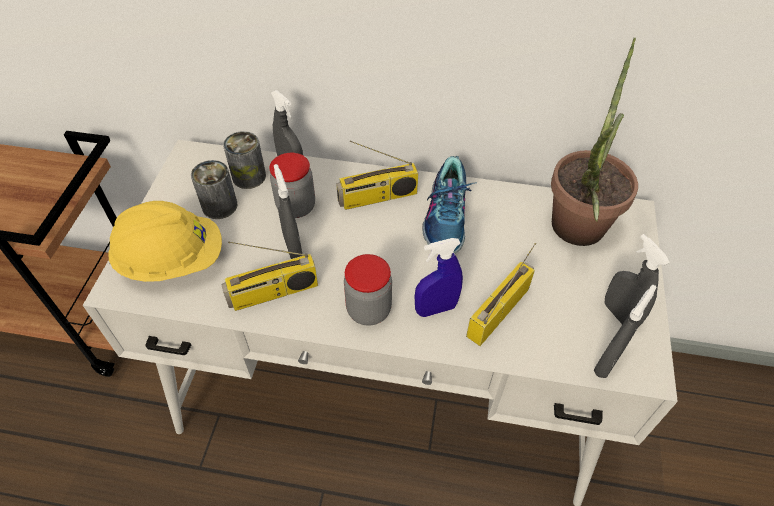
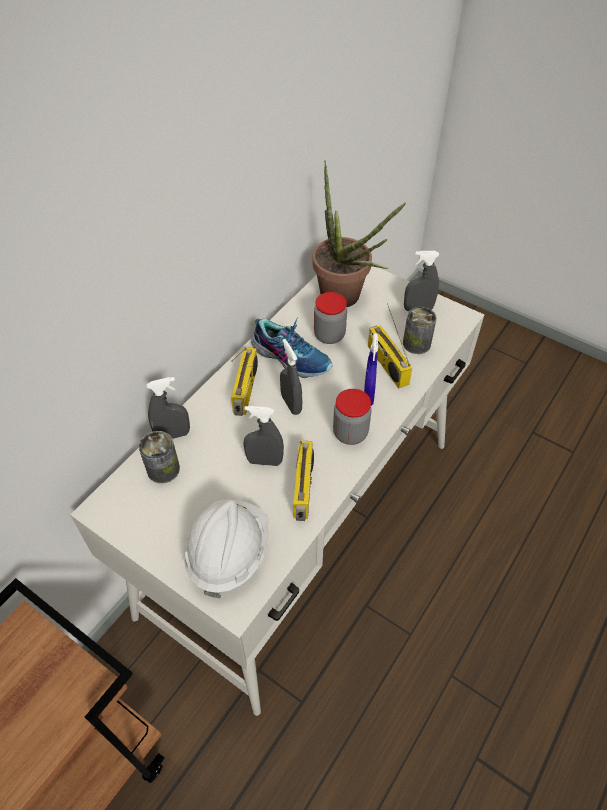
camera: 65 degrees left, 0 degrees up
yellow hard hat [108,201,222,282] -> white hard hat [184,499,268,598]
can [191,160,237,219] -> can moved to [403,307,437,354]
jar [270,153,315,218] -> jar moved to [314,292,347,344]
grey spray bottle [594,285,657,378] -> grey spray bottle moved to [280,339,302,415]

